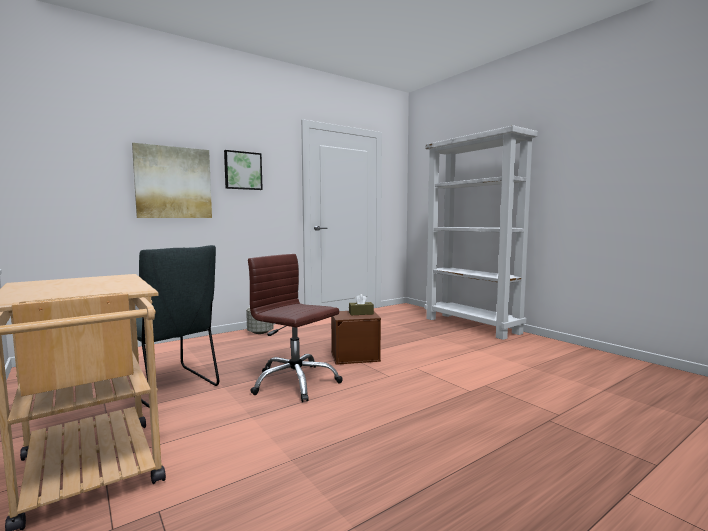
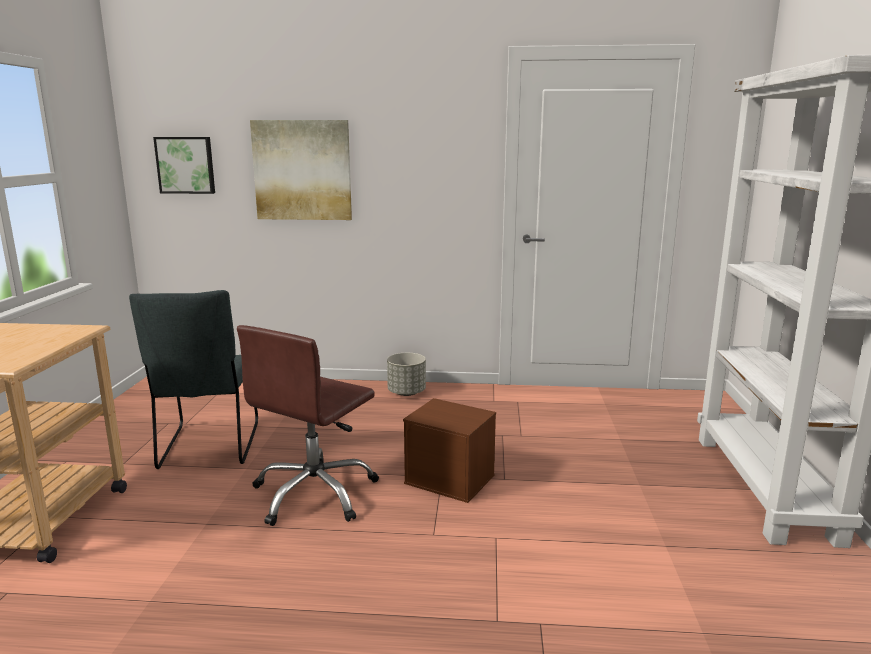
camera: 40 degrees right, 10 degrees up
picture [224,150,263,190] -> picture moved to [153,137,215,194]
brown office chair [248,254,343,402] -> brown office chair turned 135 degrees counterclockwise [237,325,379,526]
brown tissue box [349,294,374,315] -> none

